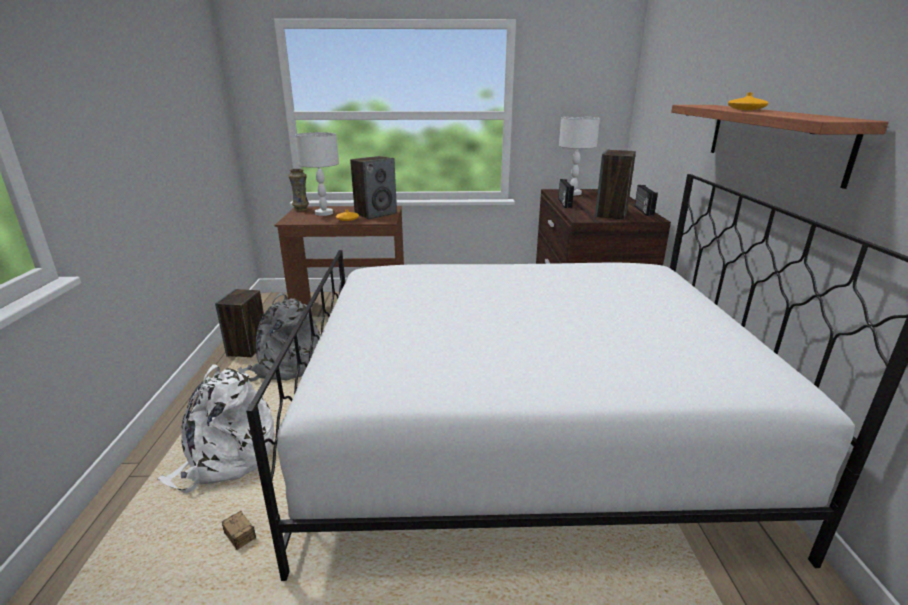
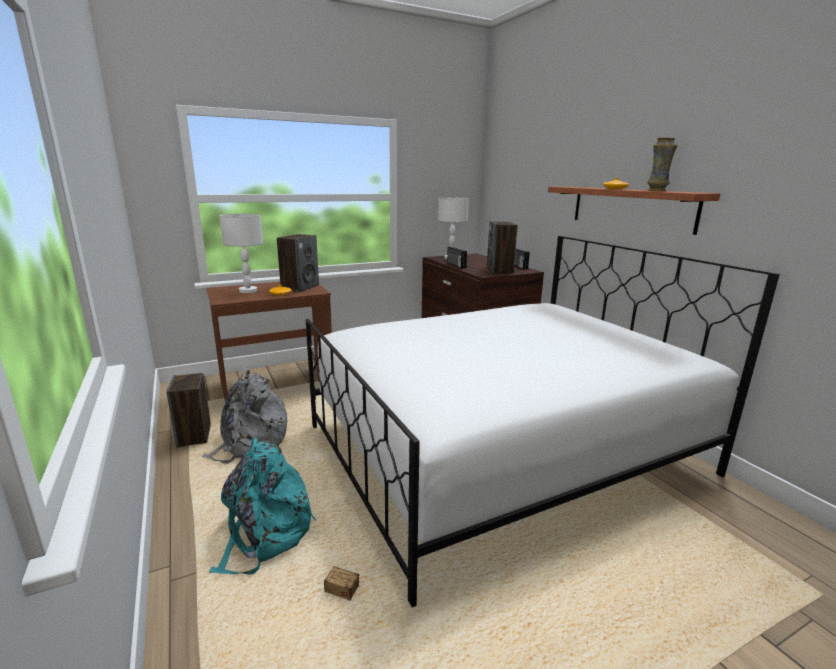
camera: 25 degrees left, 5 degrees down
white backpack [157,364,275,493] -> turquoise backpack [209,438,316,574]
vase [289,169,309,211] -> vase moved to [647,138,677,191]

